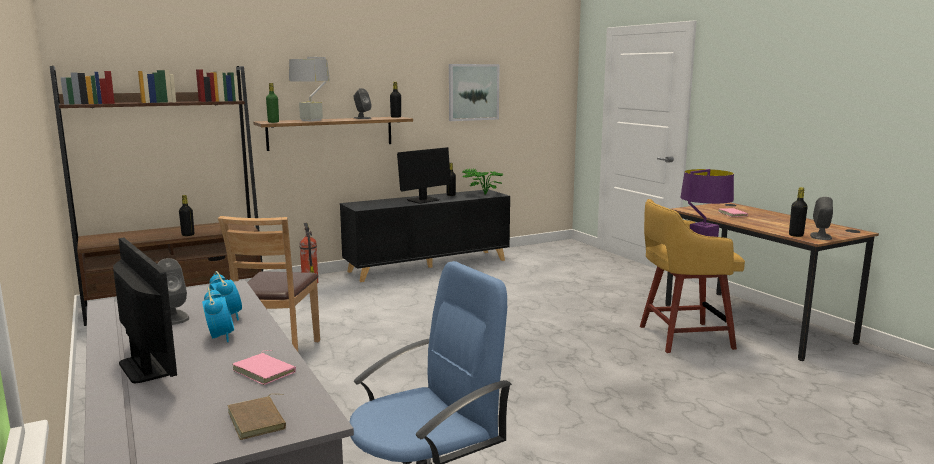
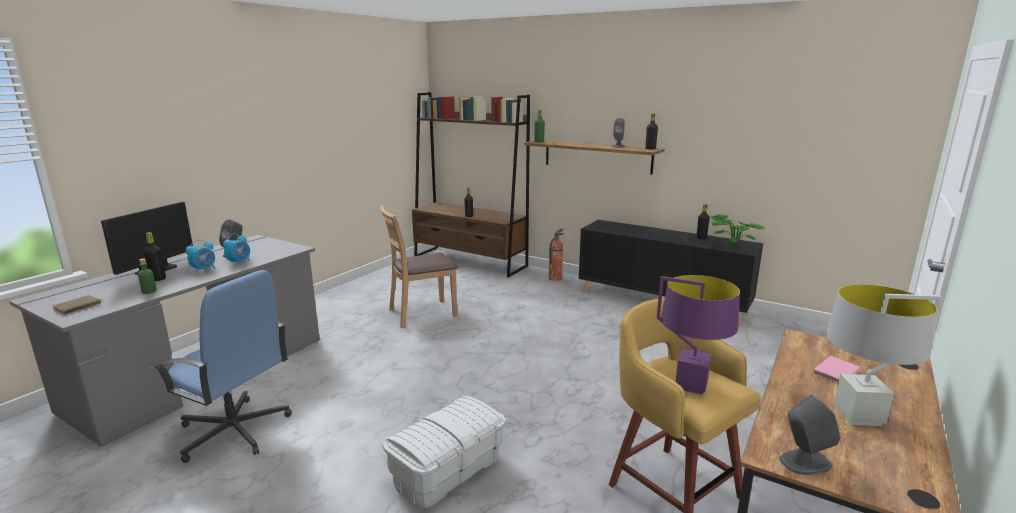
camera: 60 degrees right, 5 degrees up
pink book [232,350,296,385] -> green bottle [138,259,157,294]
grey table lamp [289,57,330,121] -> grey table lamp moved to [826,284,942,426]
monitor [397,147,451,204] -> none
picture [449,64,499,121] -> none
black bottle [789,187,808,237] -> black bottle moved to [144,232,166,281]
none -> white storage box [382,396,506,508]

